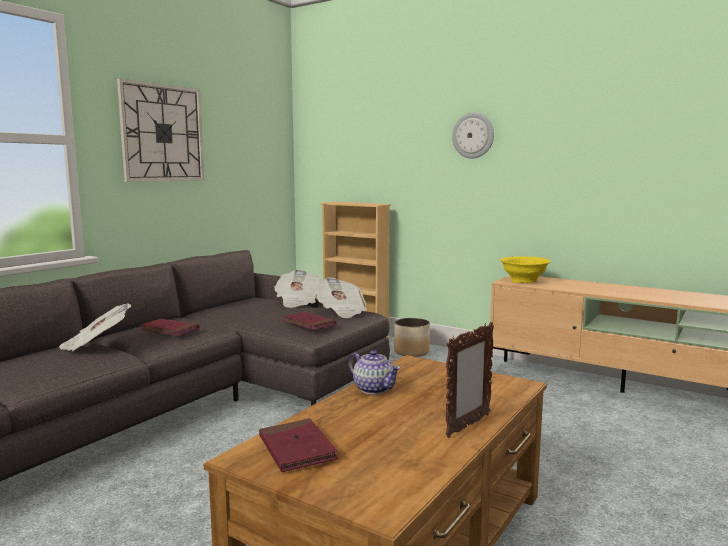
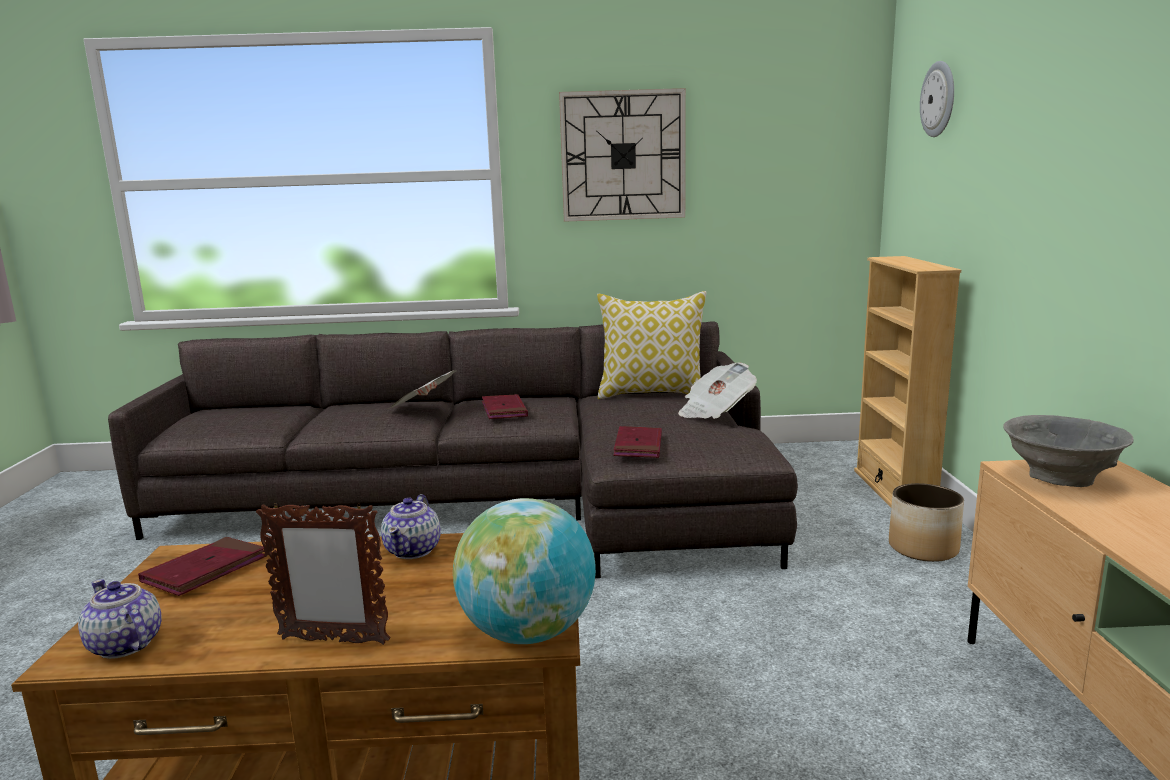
camera: 55 degrees right, 5 degrees up
newspaper [316,277,367,318] -> none
wall clock [452,113,494,158] -> wall clock moved to [920,61,954,137]
yellow bowl [500,256,551,283] -> grey bowl [1003,415,1134,487]
none -> teapot [78,579,162,659]
none -> globe [453,498,596,644]
none -> pillow [597,291,706,399]

